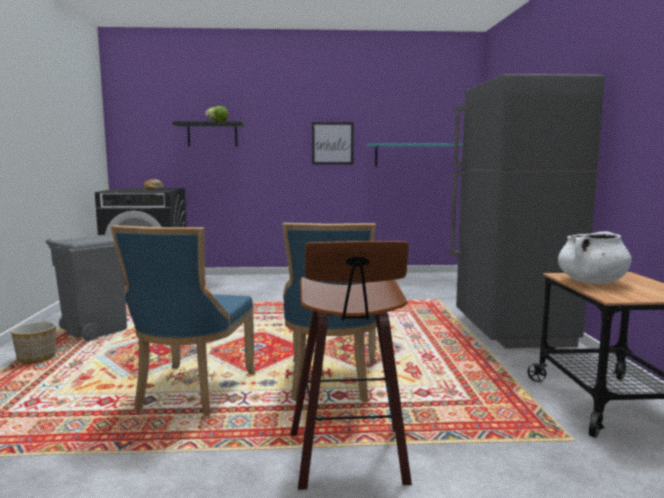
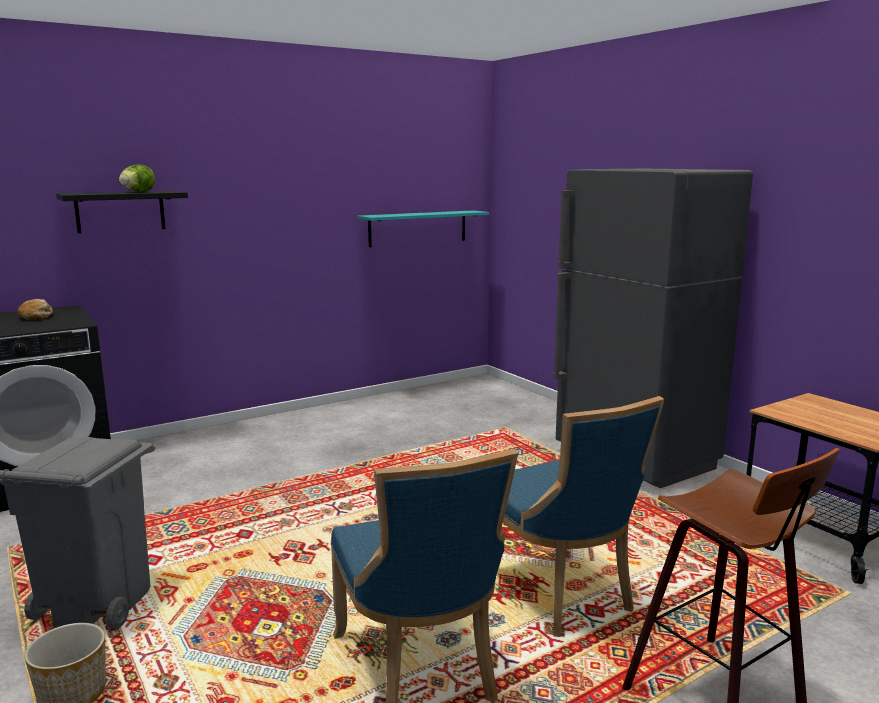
camera: 30 degrees left, 5 degrees up
picture [312,122,354,165] -> none
white cooking pot [558,232,632,284] -> none

